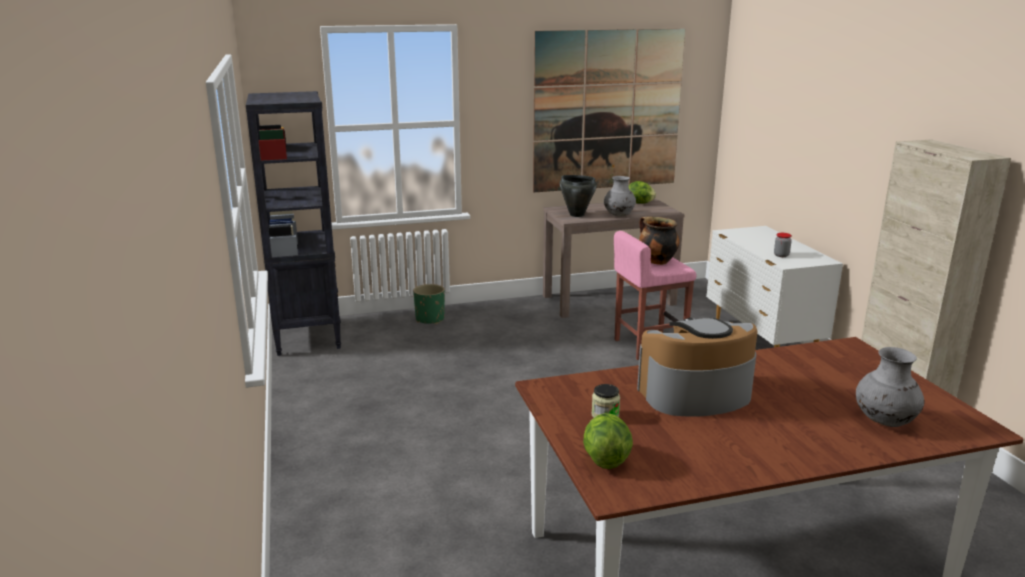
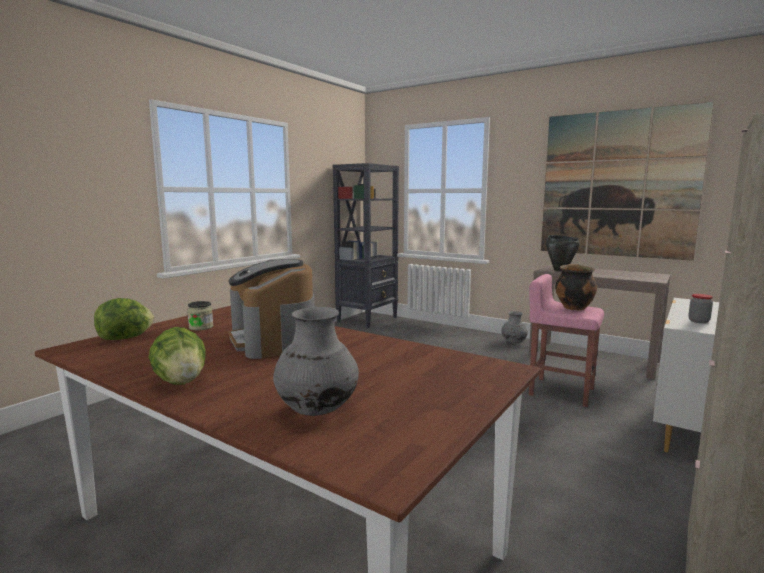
camera: 50 degrees right, 10 degrees down
green planter [413,284,445,324] -> none
grey vase [604,176,636,216] -> grey vase moved to [501,311,528,344]
lettuce [628,181,656,204] -> lettuce moved to [148,327,206,385]
coffee machine [637,318,758,417] -> coffee machine turned 150 degrees counterclockwise [228,259,315,359]

